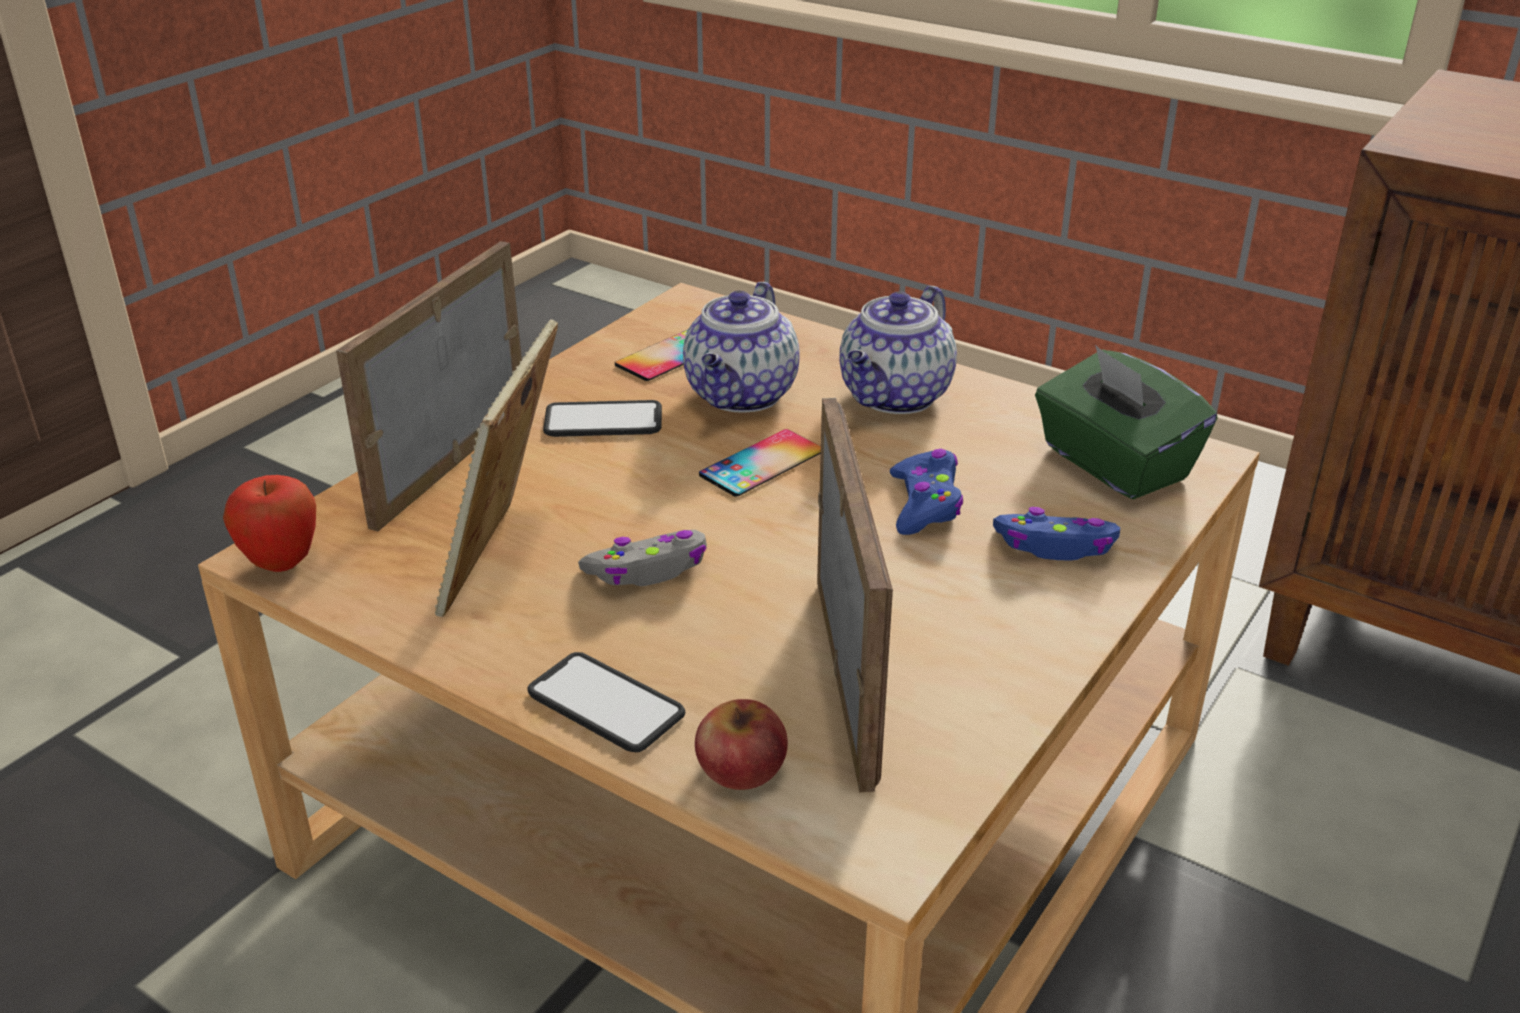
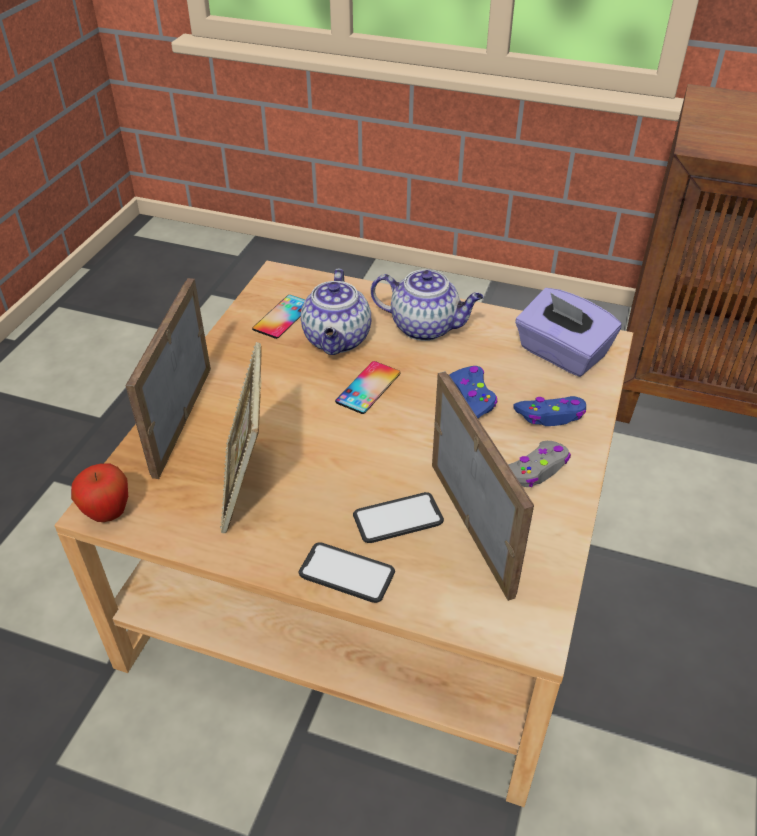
camera: 15 degrees left, 10 degrees up
phone [543,400,662,437] -> phone moved to [353,492,444,543]
grey game controller [578,530,707,586] -> grey game controller moved to [508,441,571,487]
apple [695,699,788,790] -> none
teapot [839,286,957,414] -> teapot turned 90 degrees counterclockwise [371,269,483,341]
green tissue box [1035,345,1217,499] -> purple tissue box [515,288,621,377]

